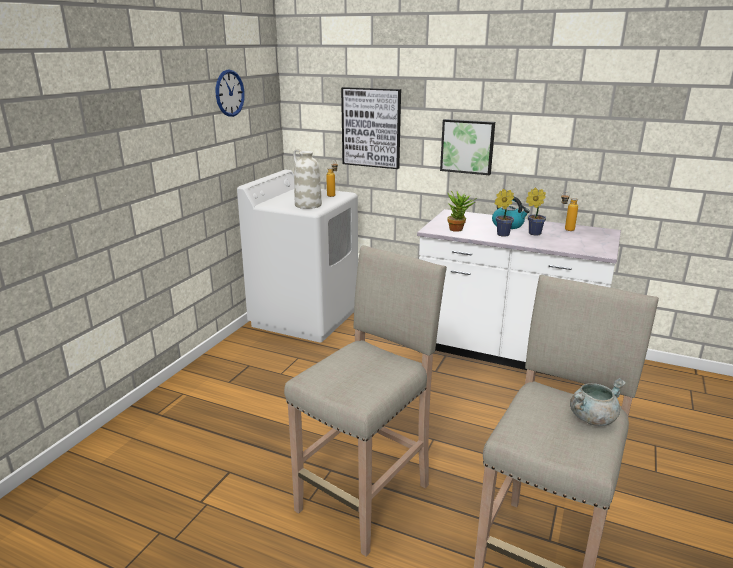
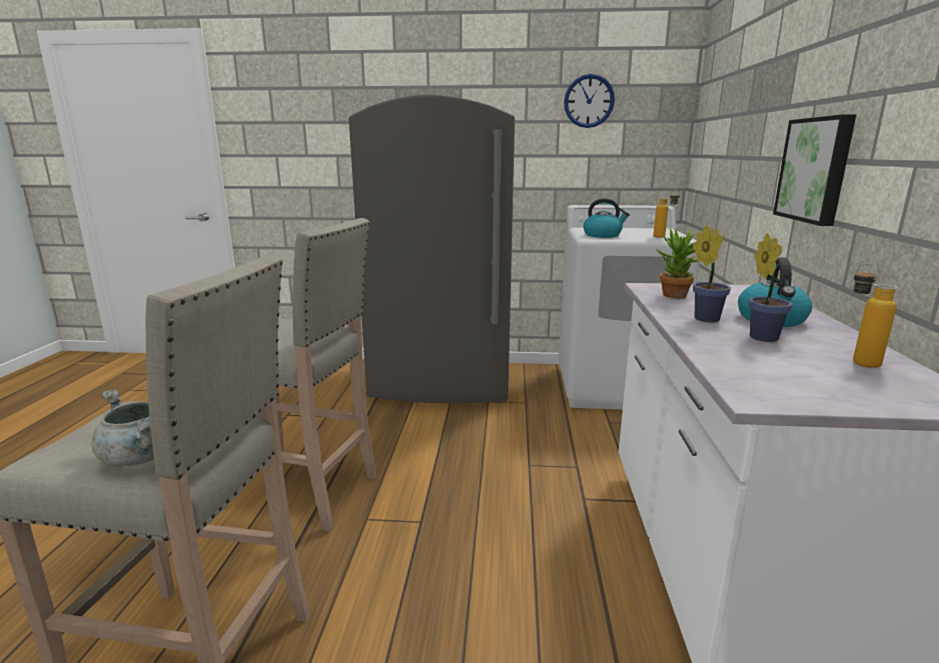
camera: 70 degrees right, 5 degrees down
white vase [293,149,322,209] -> kettle [583,198,630,238]
picture [341,87,401,169] -> none
none -> grey fridge [349,94,515,403]

